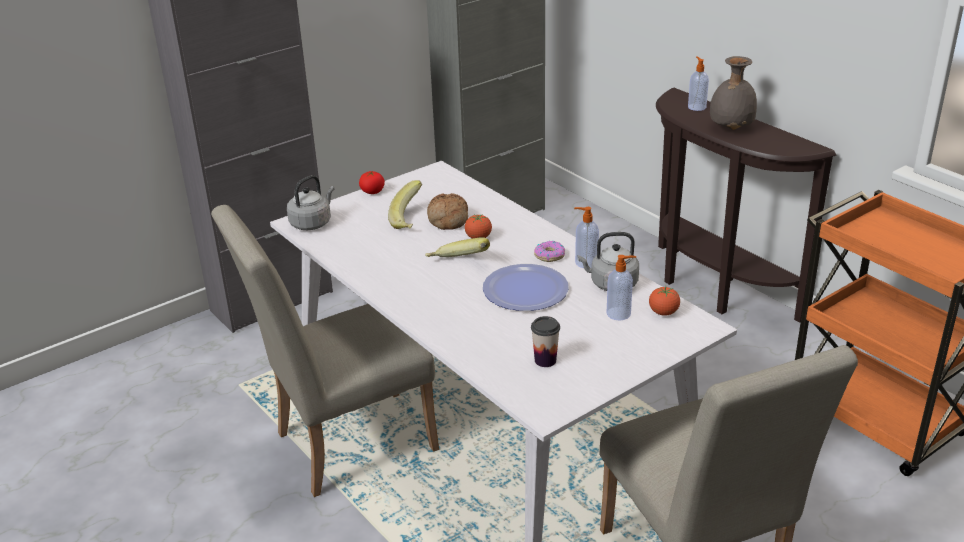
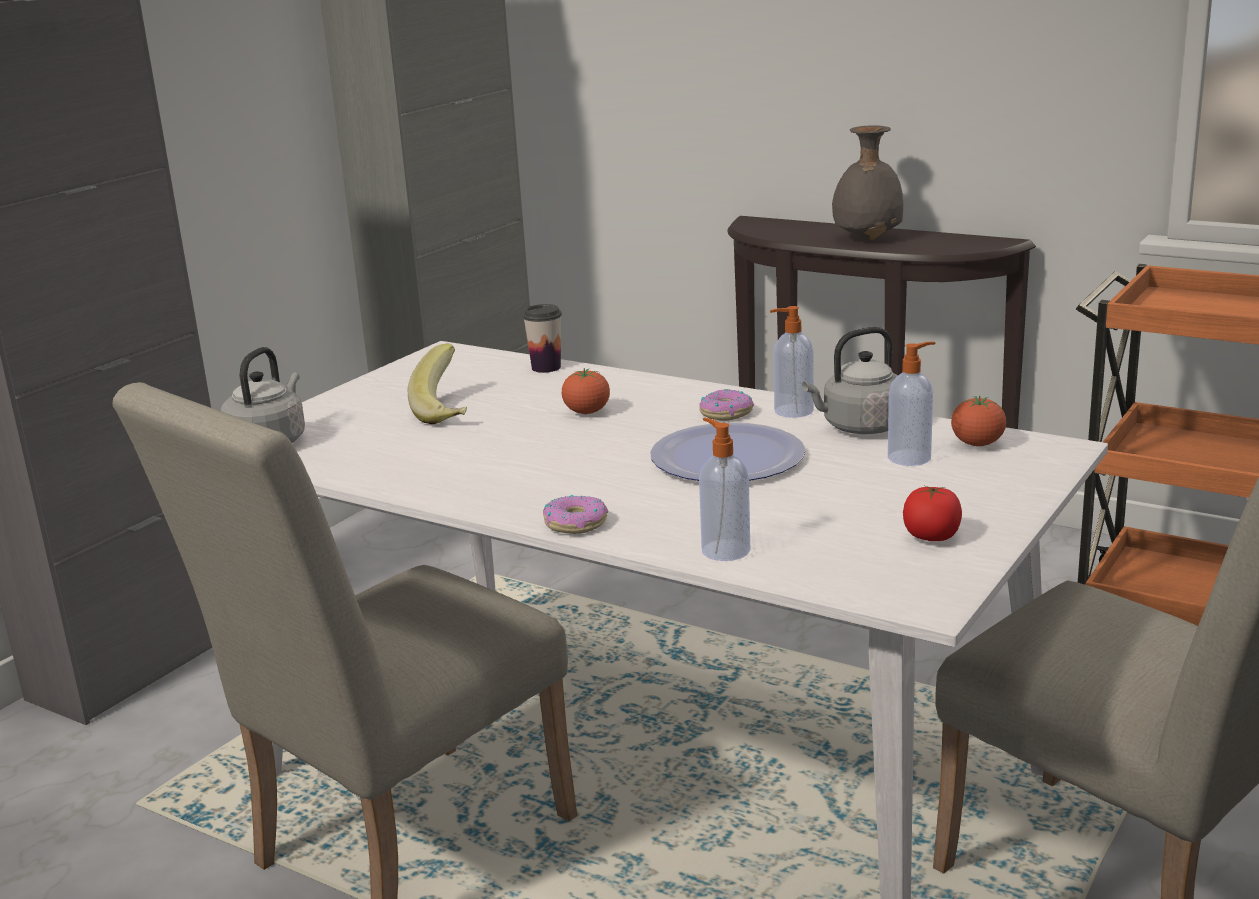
camera: 20 degrees left, 10 degrees down
tomato [359,171,385,194] -> tomato moved to [903,486,962,541]
banana [425,237,490,257] -> none
bread [427,193,468,230] -> none
cup [531,316,560,367] -> cup moved to [523,304,562,373]
soap dispenser [688,56,709,111] -> soap dispenser moved to [699,418,750,561]
none -> donut [543,495,608,534]

